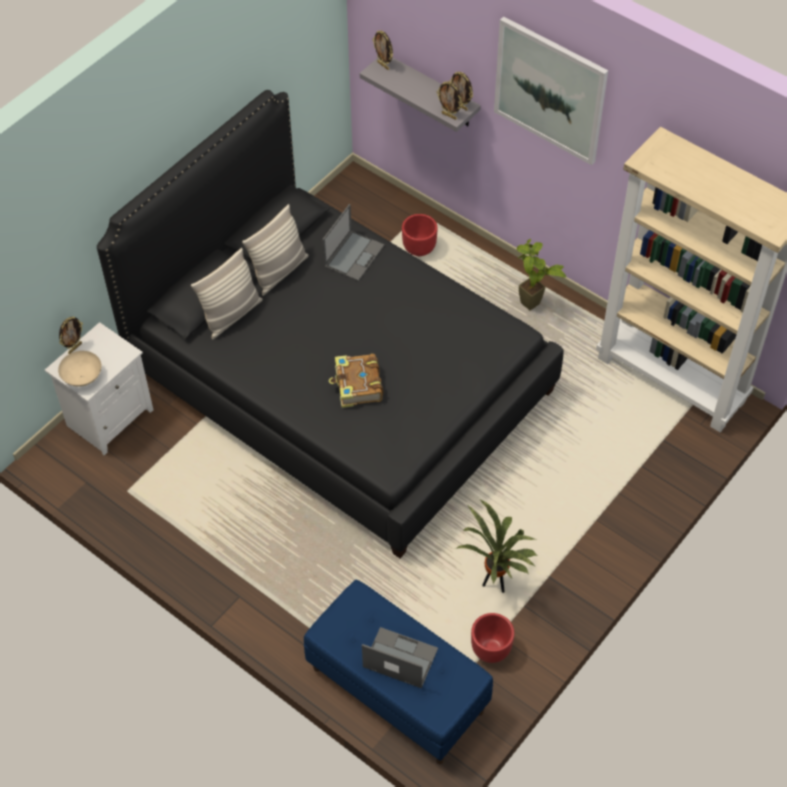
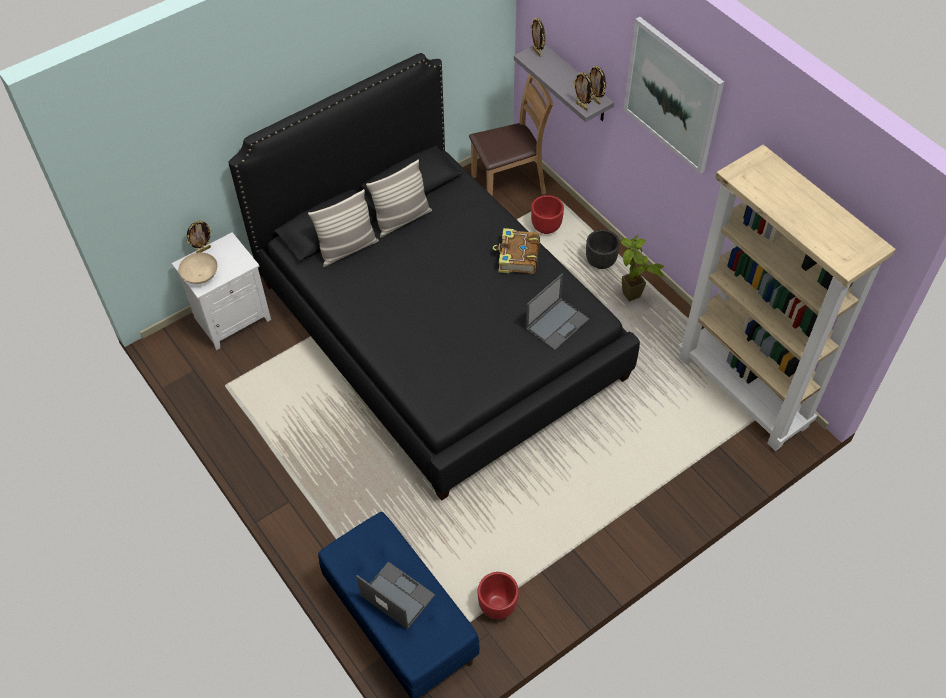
camera: 15 degrees right, 0 degrees up
laptop [322,204,384,281] -> laptop moved to [525,274,589,350]
book [329,354,383,408] -> book moved to [493,228,540,274]
potted plant [457,499,538,593] -> none
none -> brown chair [469,74,553,196]
none -> black planter [586,230,620,269]

